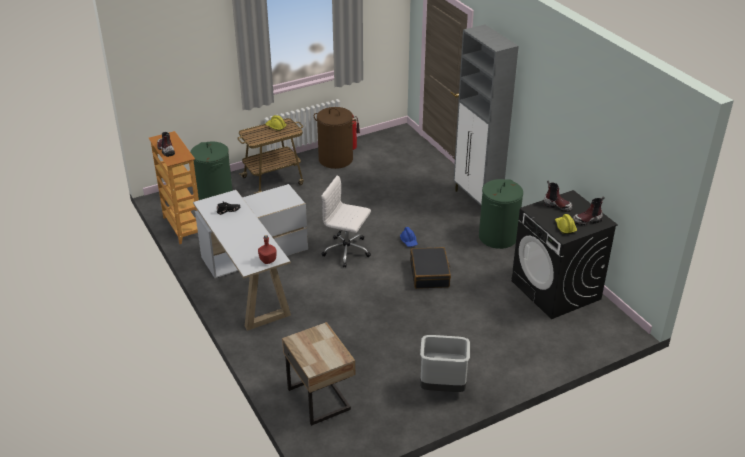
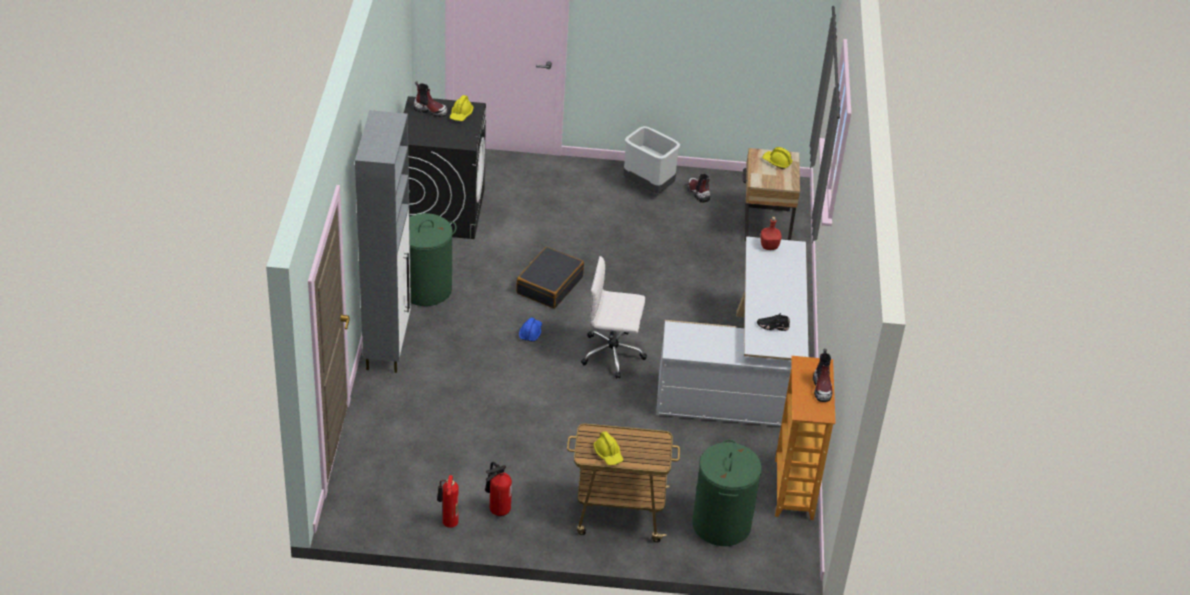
camera: 150 degrees left, 5 degrees up
brown laundry basket [314,107,356,169] -> fire extinguisher [485,462,512,516]
white office chair [321,175,371,267] -> white office chair turned 135 degrees clockwise [581,256,647,379]
boot [543,180,573,212] -> boot moved to [687,173,710,203]
none -> yellow hard hat [762,147,793,169]

